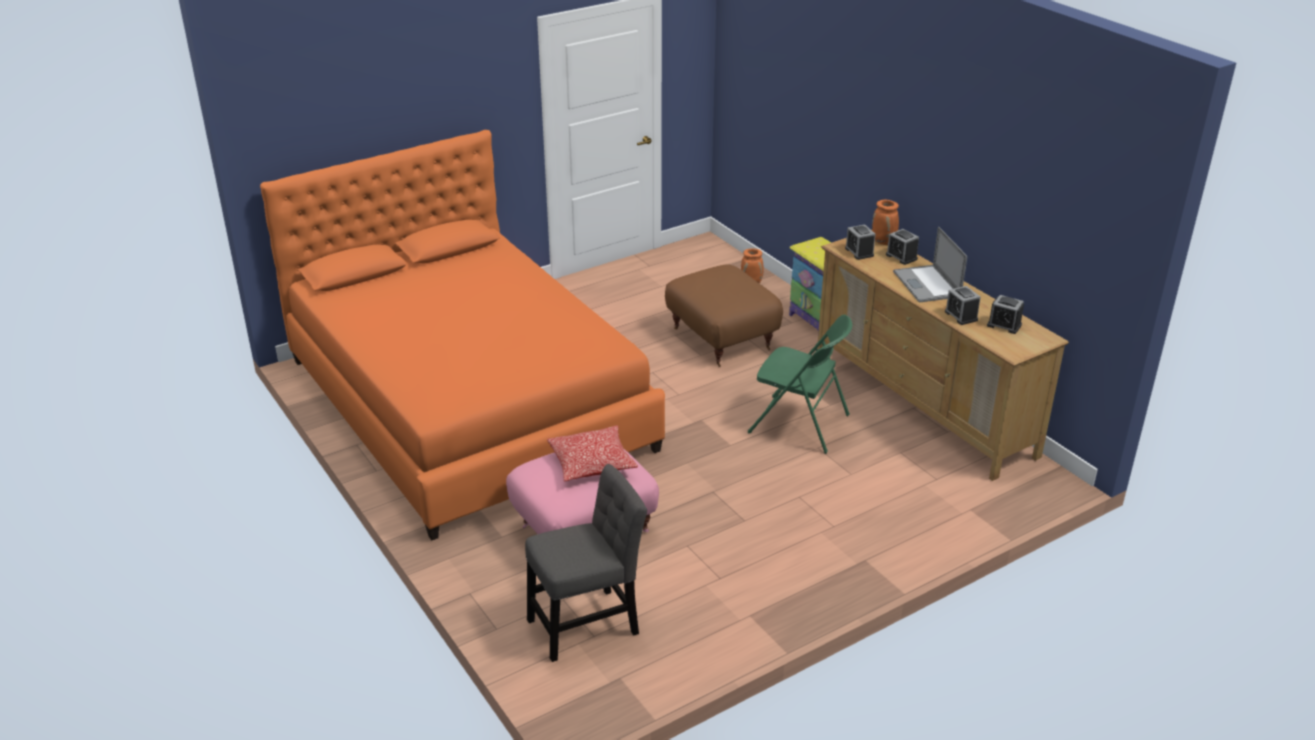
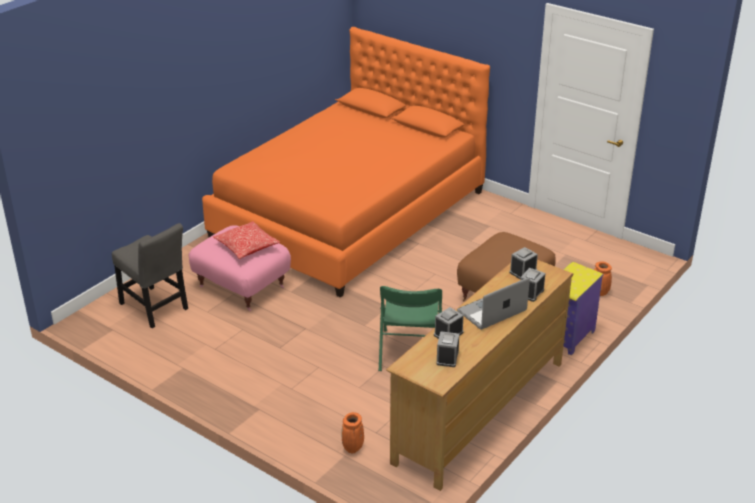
camera: 70 degrees right, 0 degrees up
orange vase [872,200,899,245] -> orange vase moved to [341,412,364,453]

